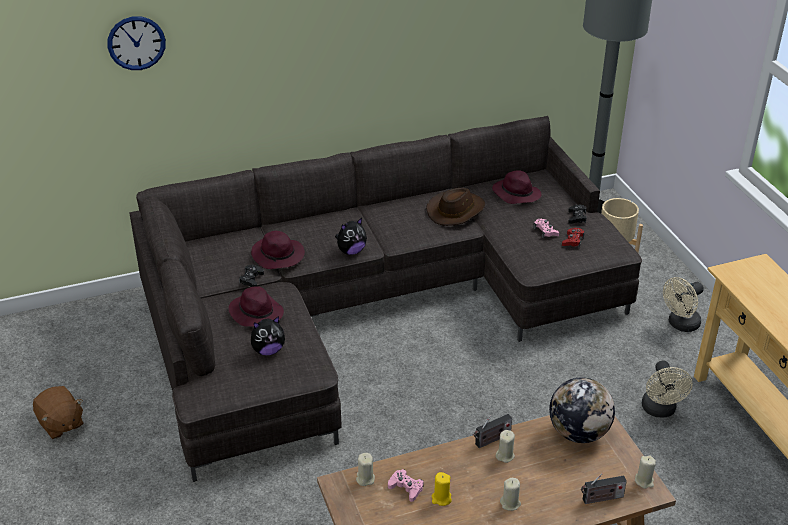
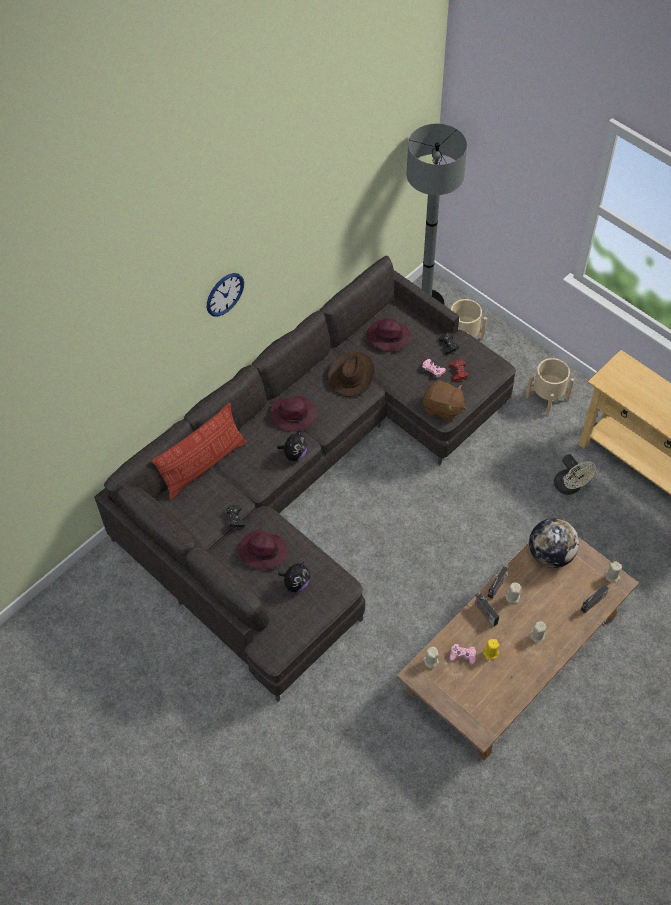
camera: 25 degrees left, 20 degrees up
brown plush toy [33,386,84,439] -> brown plush toy moved to [423,380,466,422]
wall clock [107,17,166,70] -> wall clock moved to [207,273,244,317]
purple hat [251,231,305,269] -> purple hat moved to [270,396,316,432]
beige fan [663,277,704,332] -> beige planter [526,358,574,416]
none -> pillow [152,403,247,500]
none -> radio [475,593,499,627]

